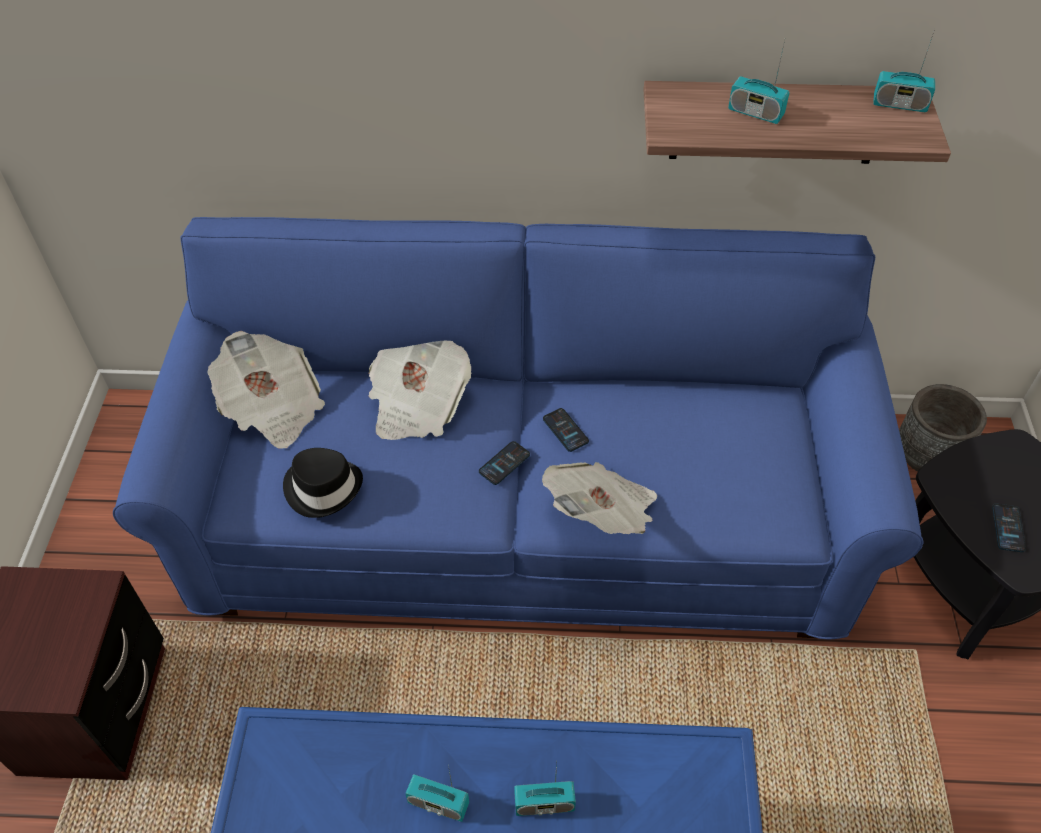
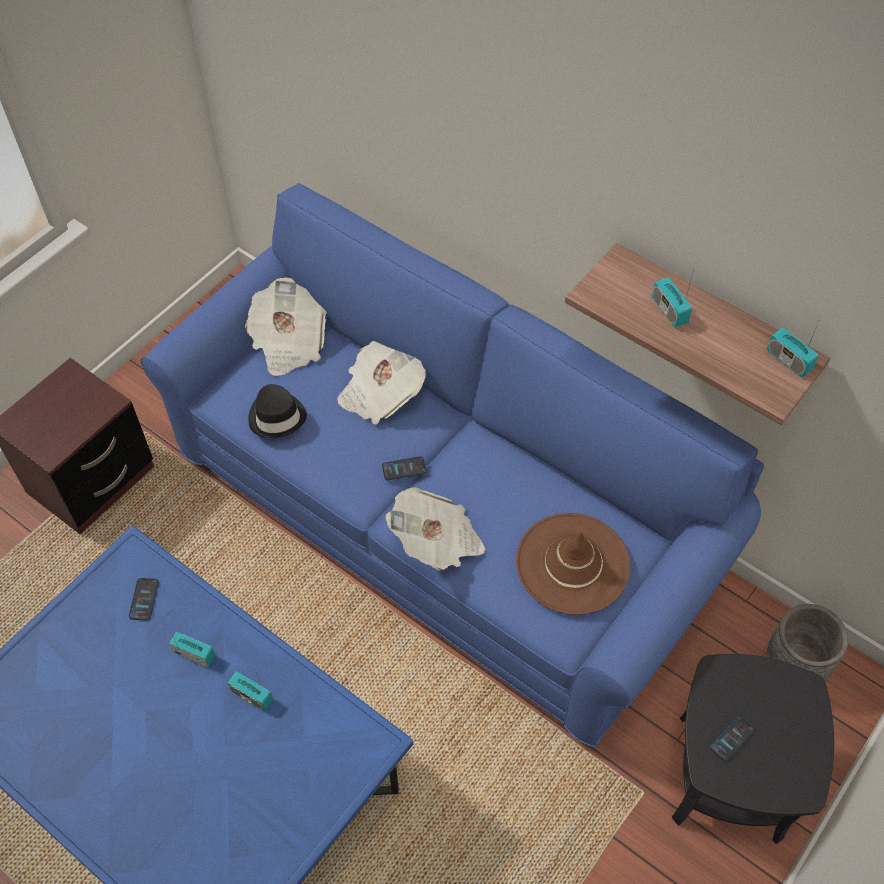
camera: 35 degrees right, 5 degrees up
radio [405,765,469,822] -> radio turned 150 degrees clockwise [169,632,215,667]
phone [543,408,589,452] -> phone moved to [129,578,159,621]
none -> brown hat [516,513,631,615]

